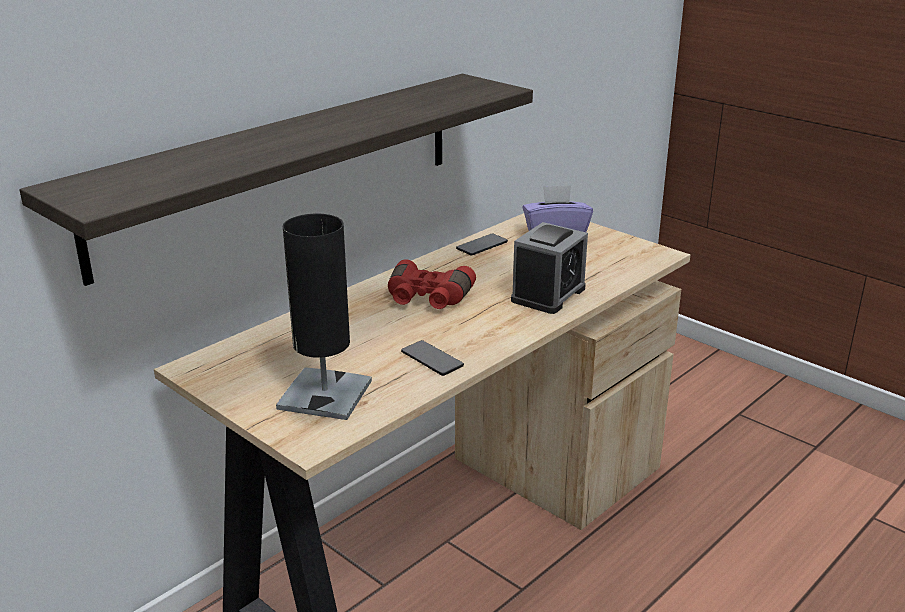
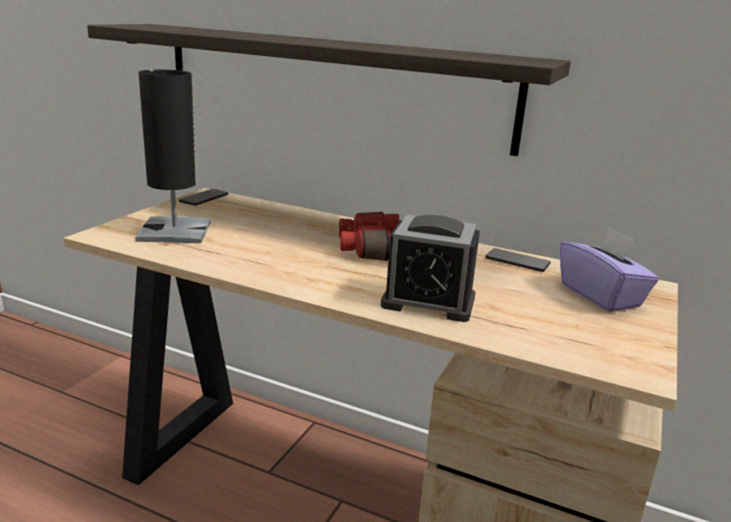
camera: 70 degrees right, 5 degrees down
phone [401,340,464,376] -> phone moved to [179,189,229,206]

